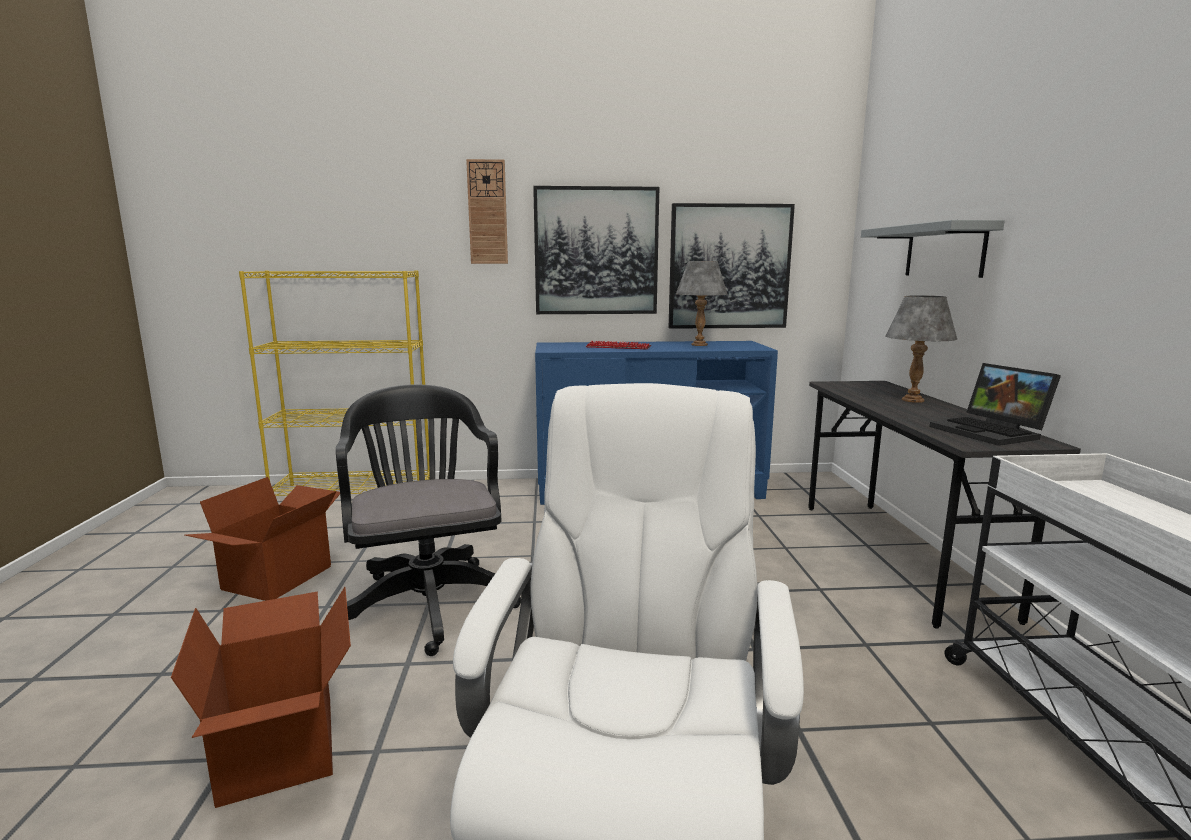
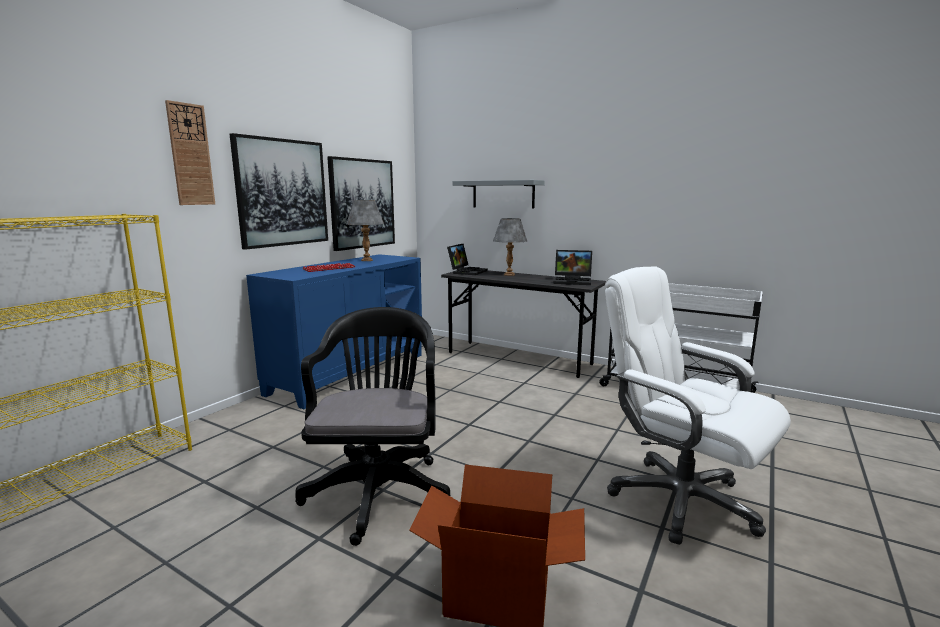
camera: 55 degrees left, 0 degrees up
cardboard box [185,477,340,601] -> none
black office chair [336,384,521,656] -> black office chair turned 75 degrees clockwise [295,307,450,546]
none -> laptop [447,244,488,275]

